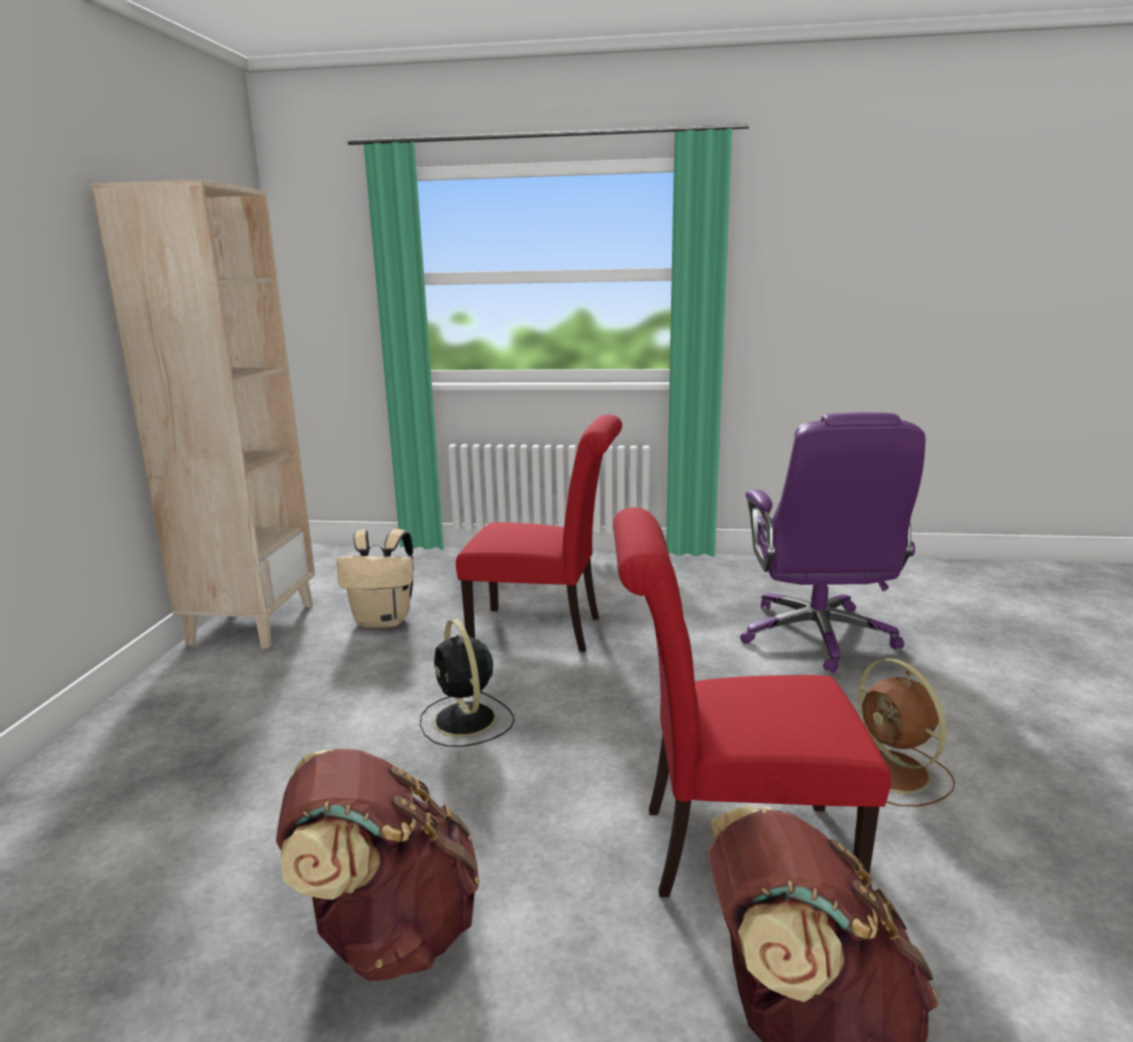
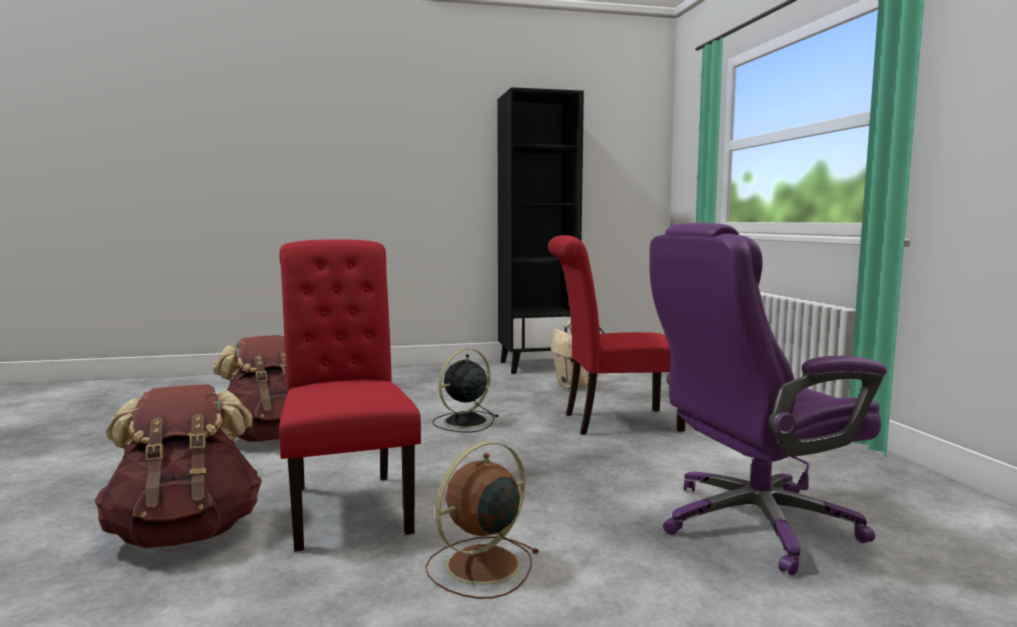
camera: 70 degrees right, 10 degrees down
beige bookcase [91,180,315,649] -> black bookcase [498,87,584,374]
red chair [456,415,622,652] -> red chair turned 90 degrees clockwise [548,235,685,435]

